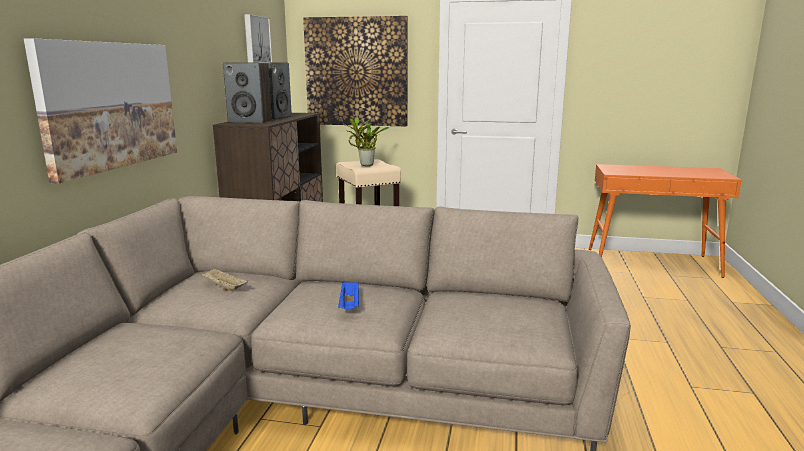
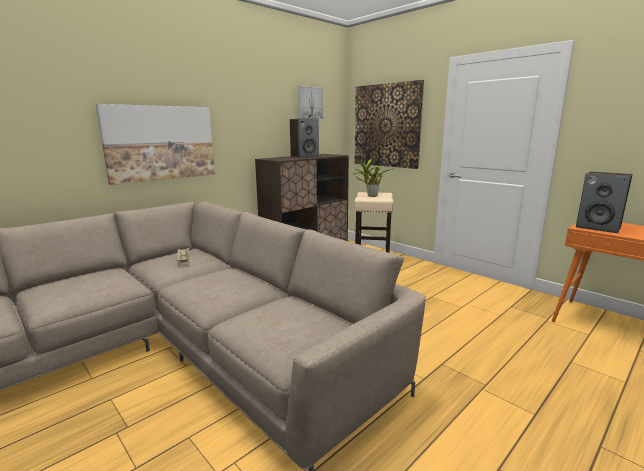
camera: 35 degrees right, 0 degrees up
speaker [223,63,272,123] -> speaker moved to [576,171,632,233]
blue tray [338,281,359,309] -> none

